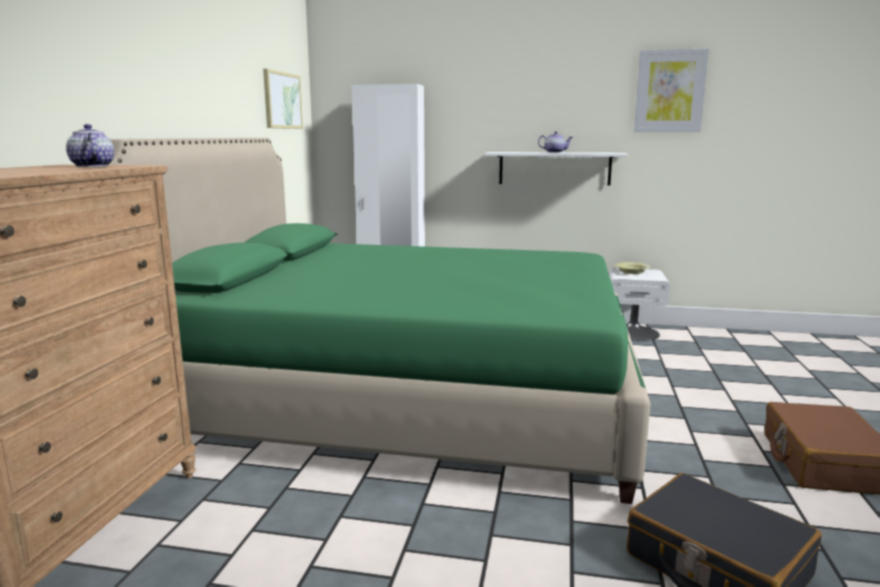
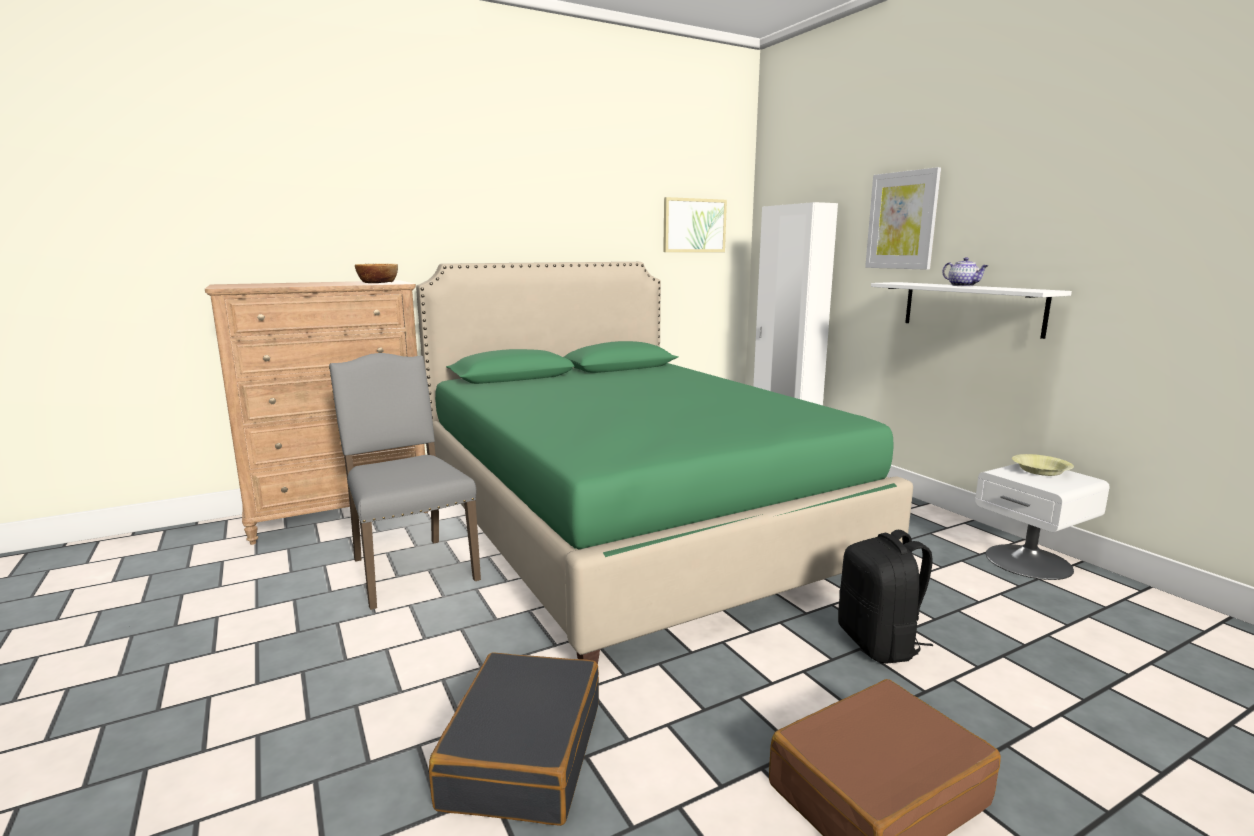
camera: 50 degrees right, 0 degrees up
teapot [66,124,114,167] -> bowl [355,264,398,283]
picture [634,49,709,132] -> picture moved to [865,167,941,270]
none -> grey chair [329,353,481,610]
none -> black backpack [838,530,933,663]

